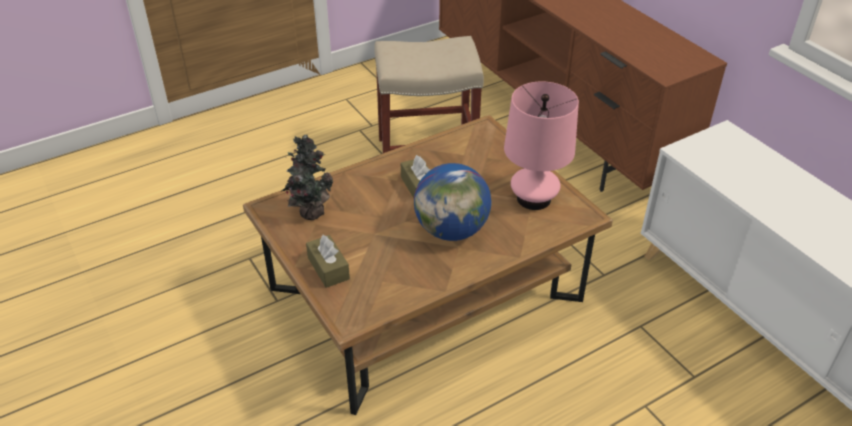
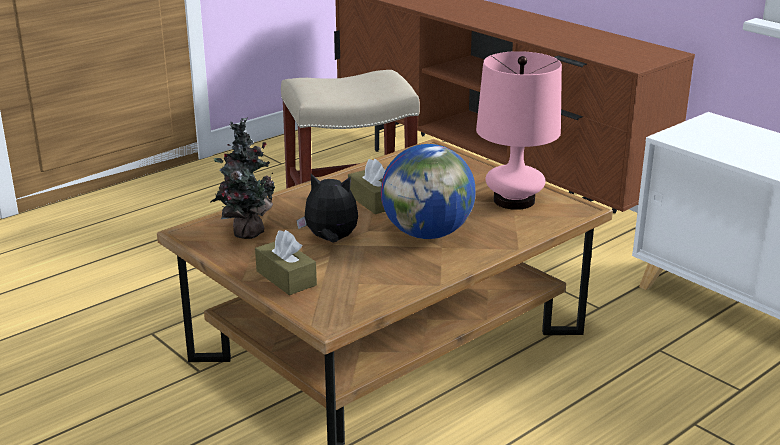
camera: 10 degrees left, 15 degrees down
none -> plush toy [296,174,358,243]

